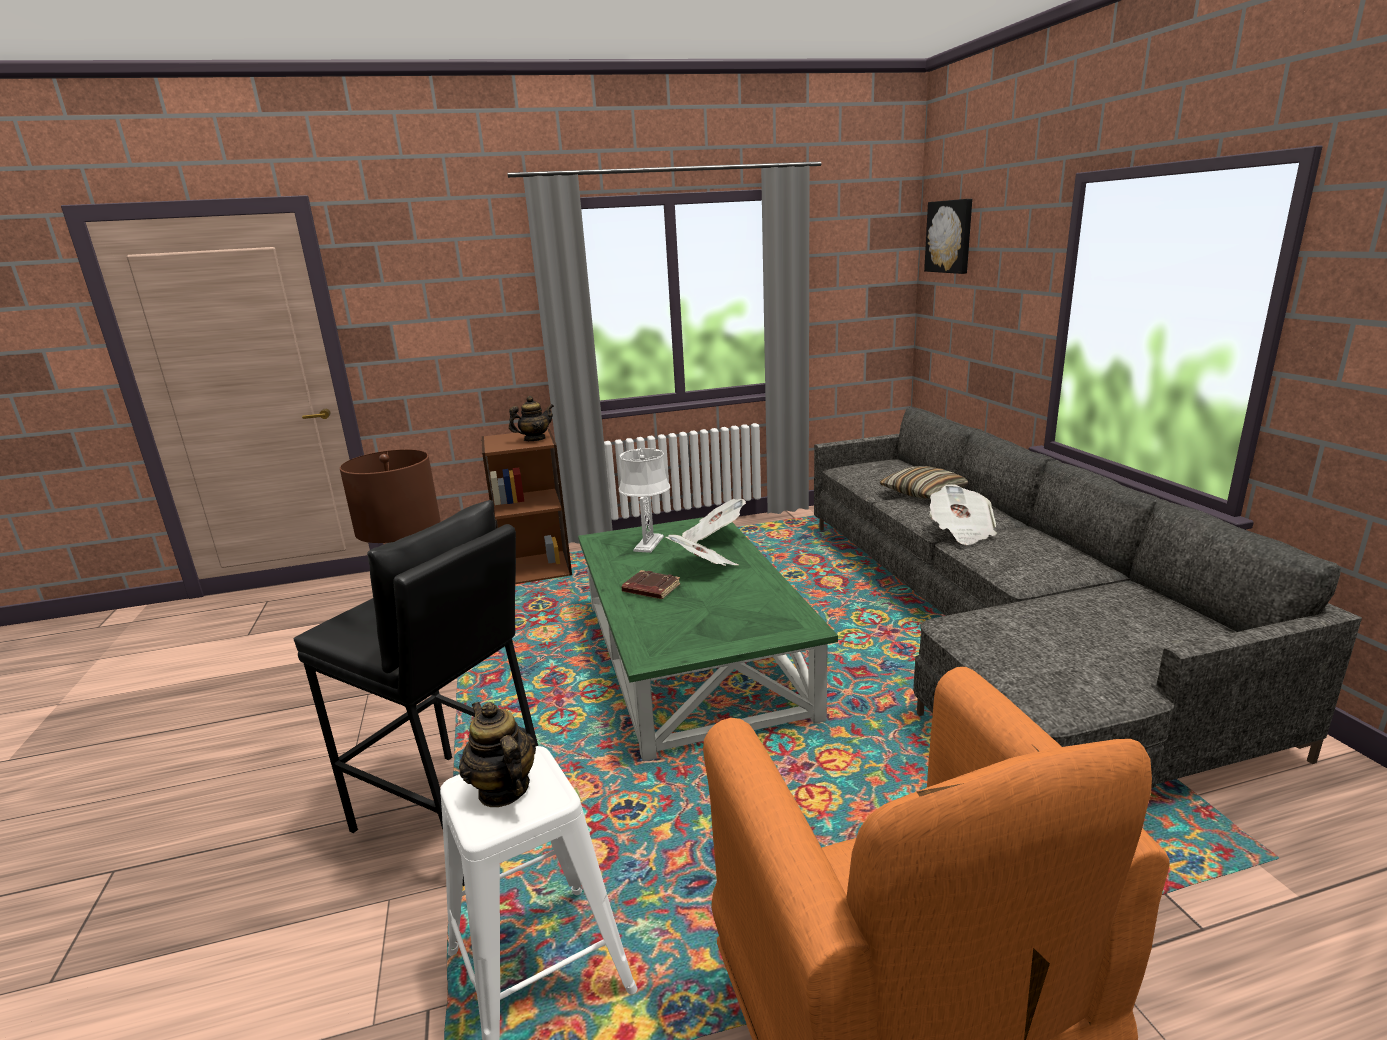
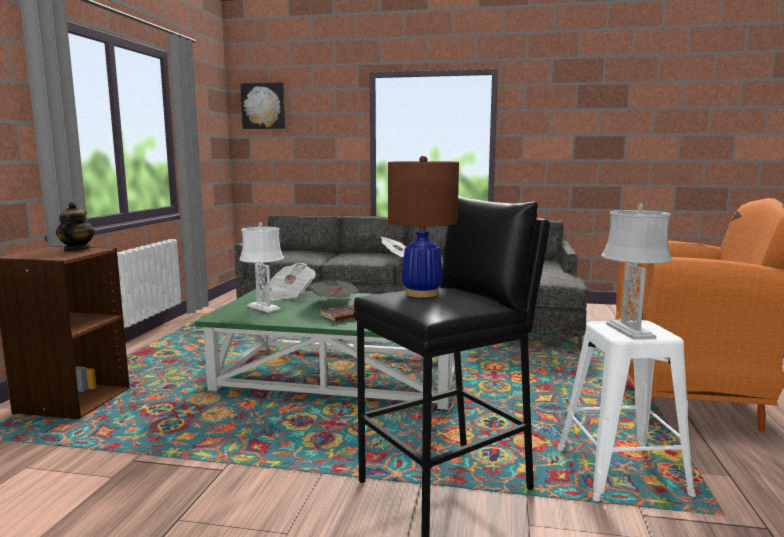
camera: 65 degrees left, 10 degrees down
teapot [459,702,536,807] -> grey table lamp [601,203,672,340]
pillow [879,466,969,498] -> none

